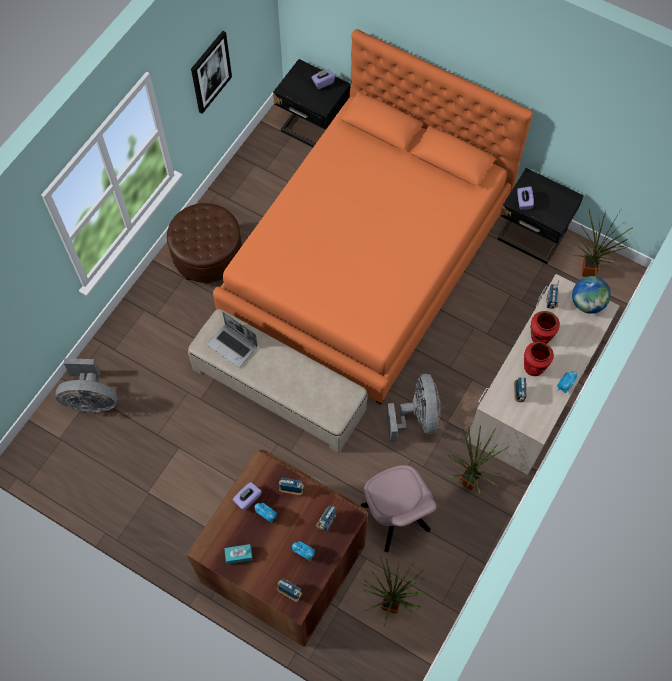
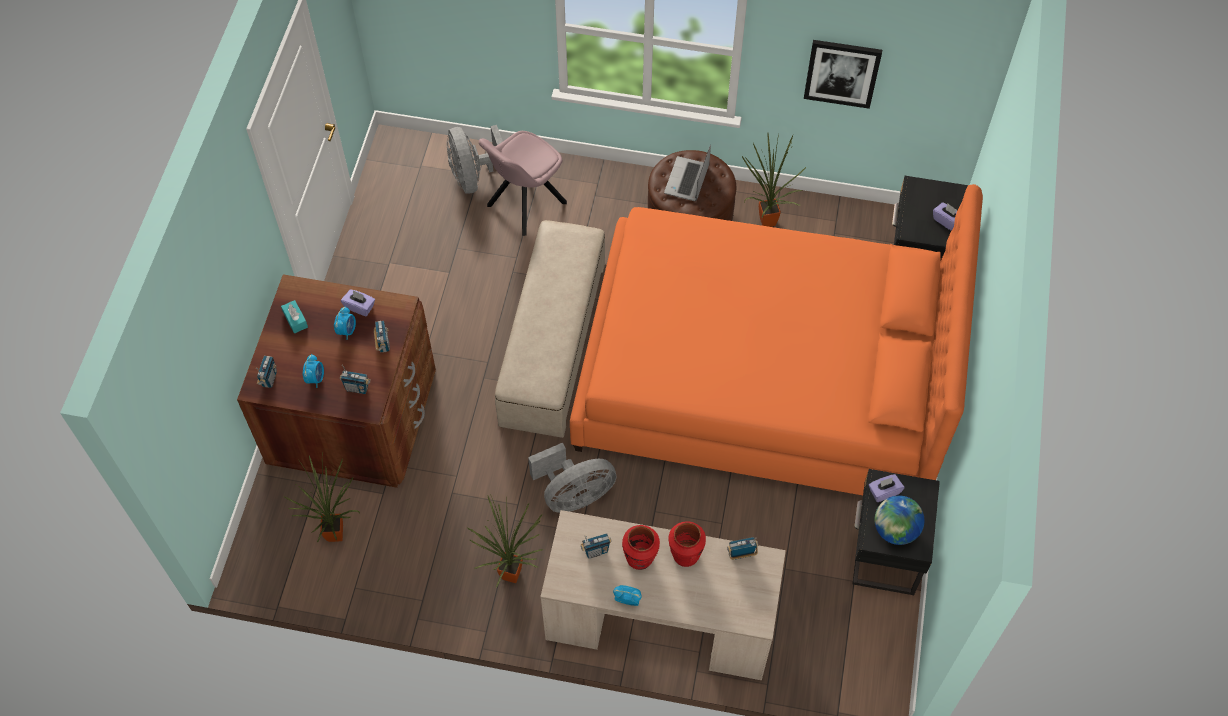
camera: 70 degrees right, 5 degrees down
laptop [207,312,258,367] -> laptop moved to [664,144,711,201]
pink chair [361,465,437,552] -> pink chair moved to [479,131,567,236]
potted plant [572,209,633,277] -> potted plant moved to [742,133,806,227]
globe [572,276,611,314] -> globe moved to [874,495,924,545]

